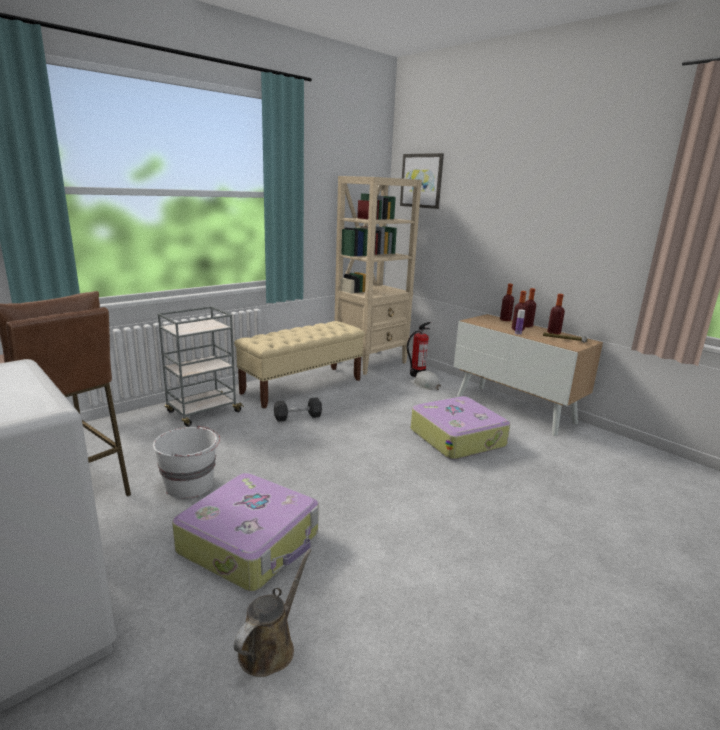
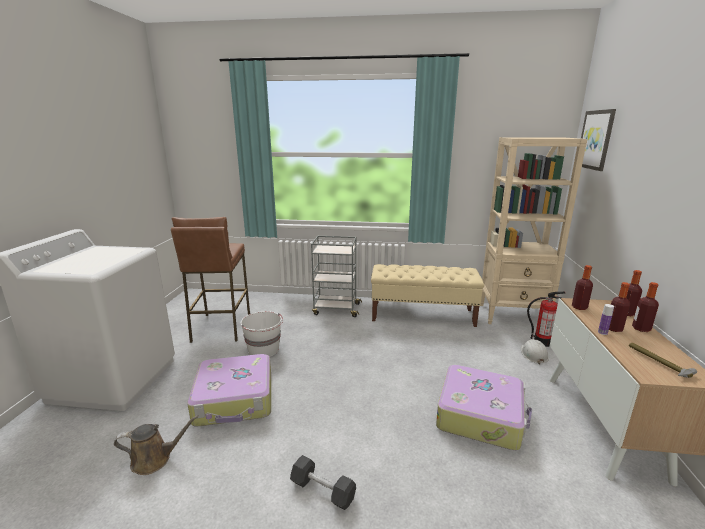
camera: 50 degrees right, 0 degrees up
black dumbbell [274,397,322,422] -> black dumbbell moved to [290,455,356,510]
bottle [547,294,565,334] -> bottle moved to [572,265,593,310]

